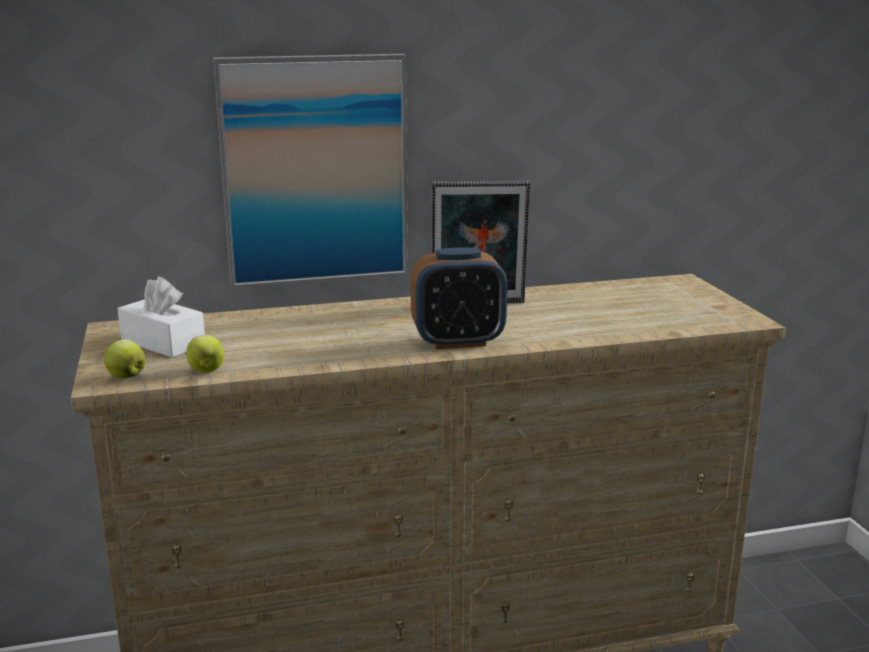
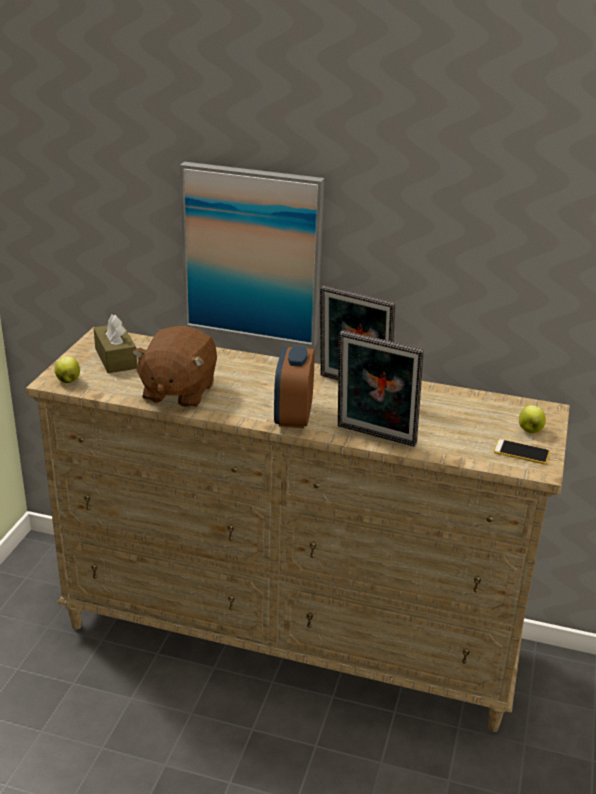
camera: 30 degrees right, 10 degrees up
white tissue box [117,276,205,358] -> brown tissue box [94,314,137,373]
apple [186,335,224,373] -> apple moved to [519,405,546,433]
alarm clock [410,247,508,349] -> alarm clock turned 75 degrees clockwise [274,346,315,428]
none -> brown plush toy [132,326,217,408]
none -> picture frame [338,330,424,447]
none -> phone [494,439,550,464]

